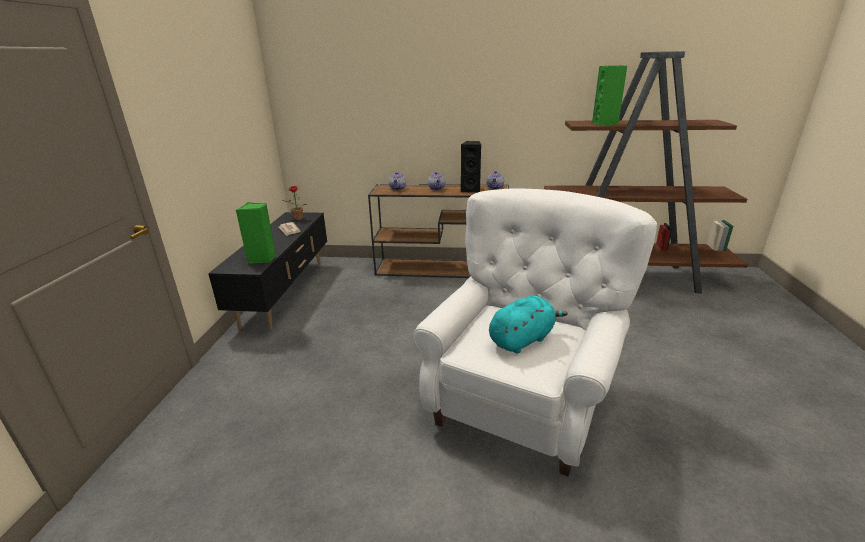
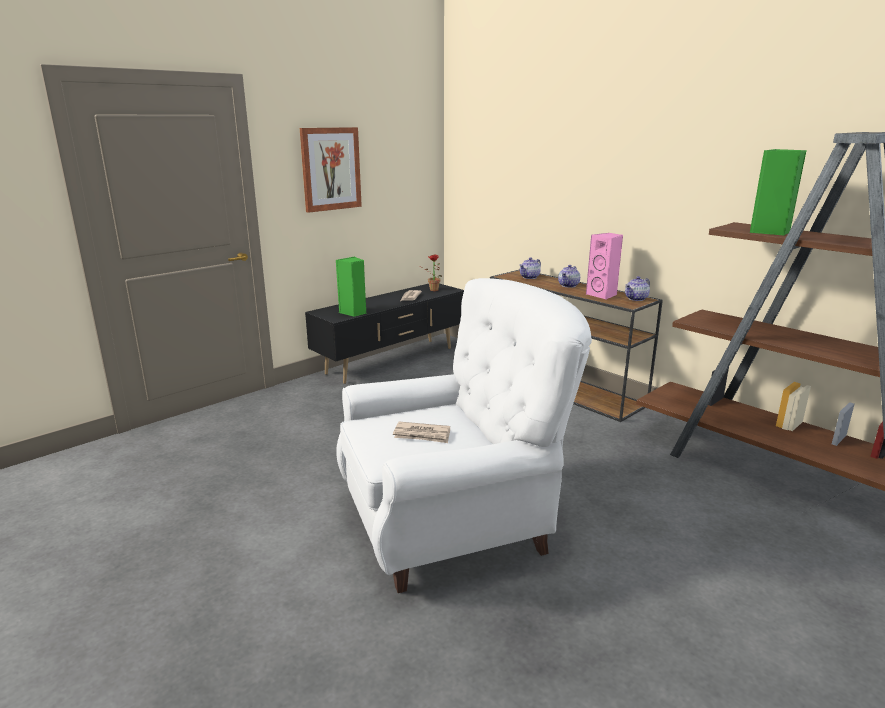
camera: 40 degrees right, 5 degrees down
black speaker [461,141,481,193] -> pink speaker [586,233,623,300]
turquoise plush toy [489,296,568,354] -> newspaper [393,422,450,443]
none -> picture [300,127,362,213]

